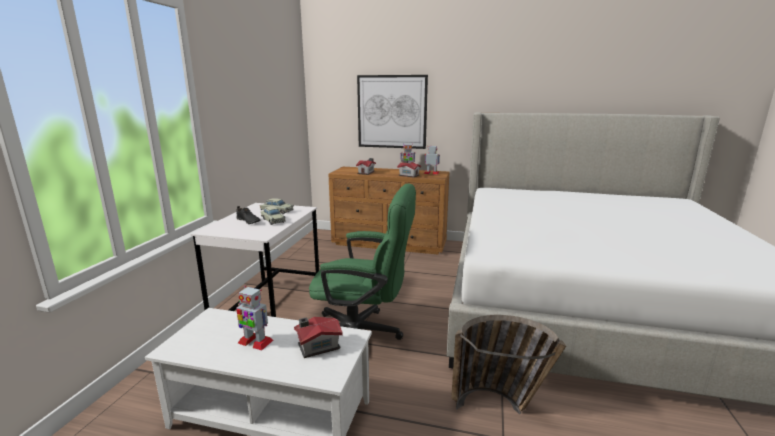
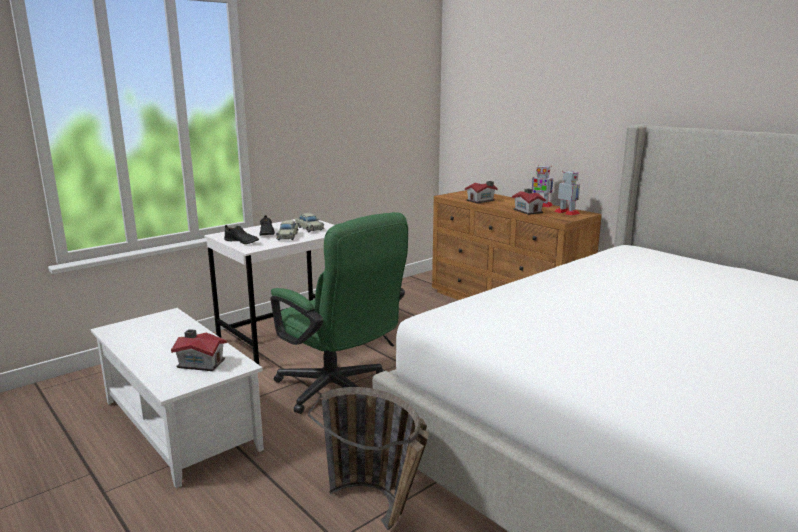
camera: 35 degrees right, 0 degrees up
toy robot [236,286,273,351] -> none
picture [357,75,428,149] -> none
none -> black shoe [224,225,259,244]

